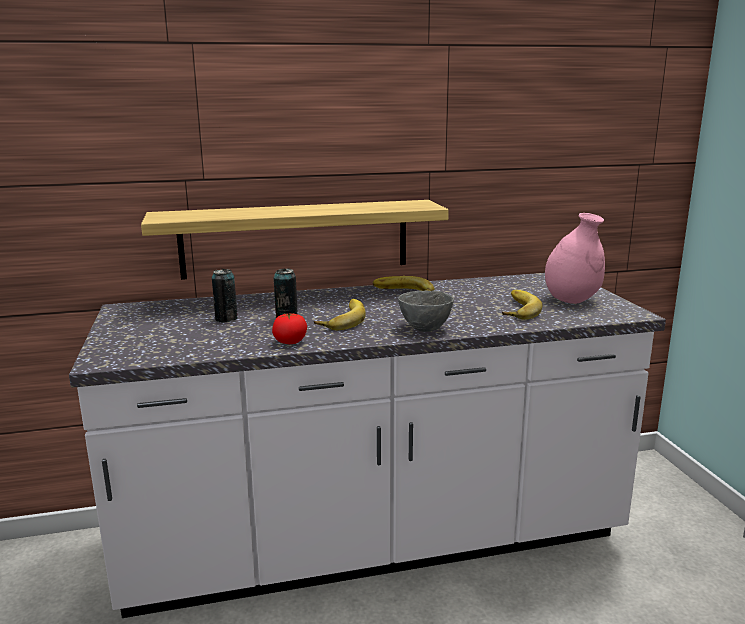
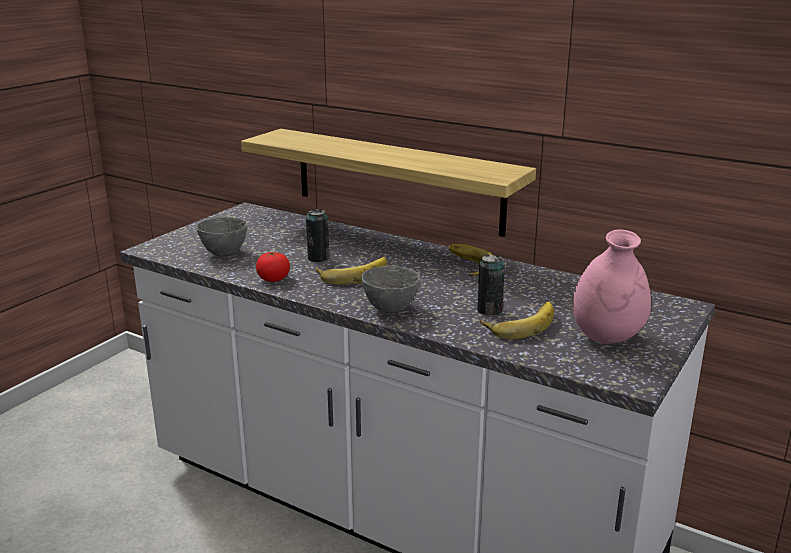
camera: 45 degrees right, 5 degrees up
can [212,269,237,322] -> can moved to [477,254,505,315]
none -> grey bowl [196,217,247,257]

